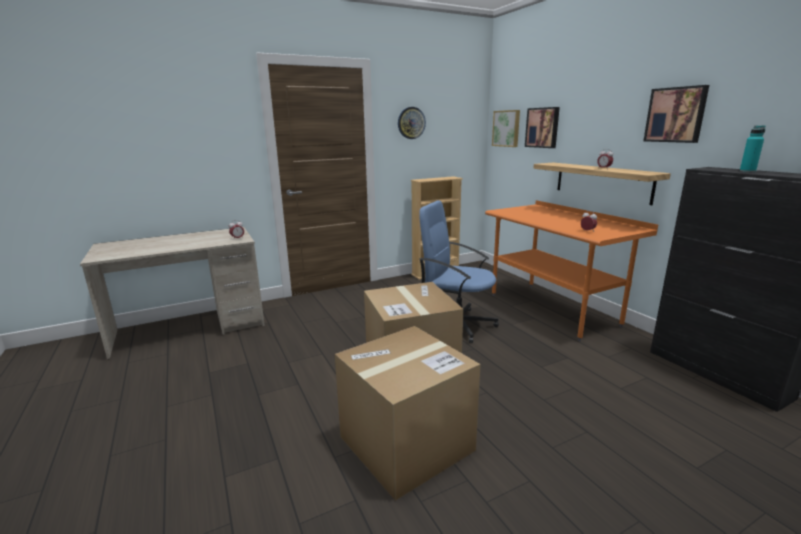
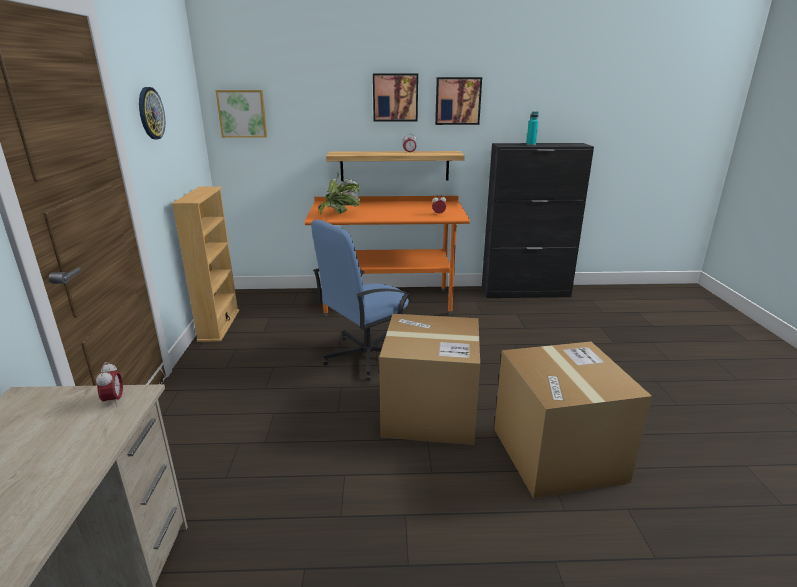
camera: 65 degrees left, 5 degrees up
picture [525,107,560,148] -> picture moved to [373,74,418,122]
none -> potted plant [318,172,360,215]

